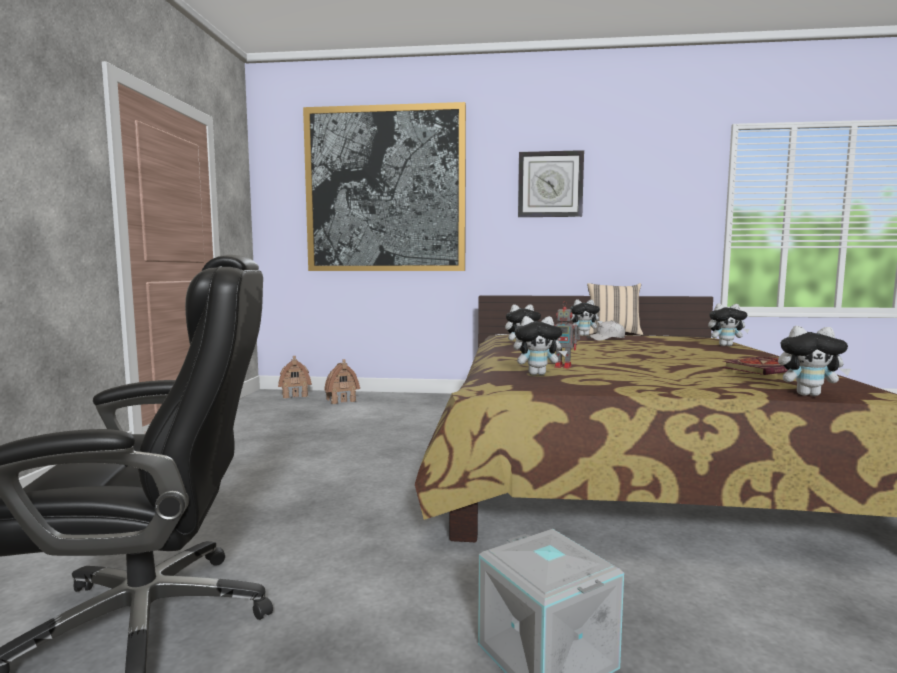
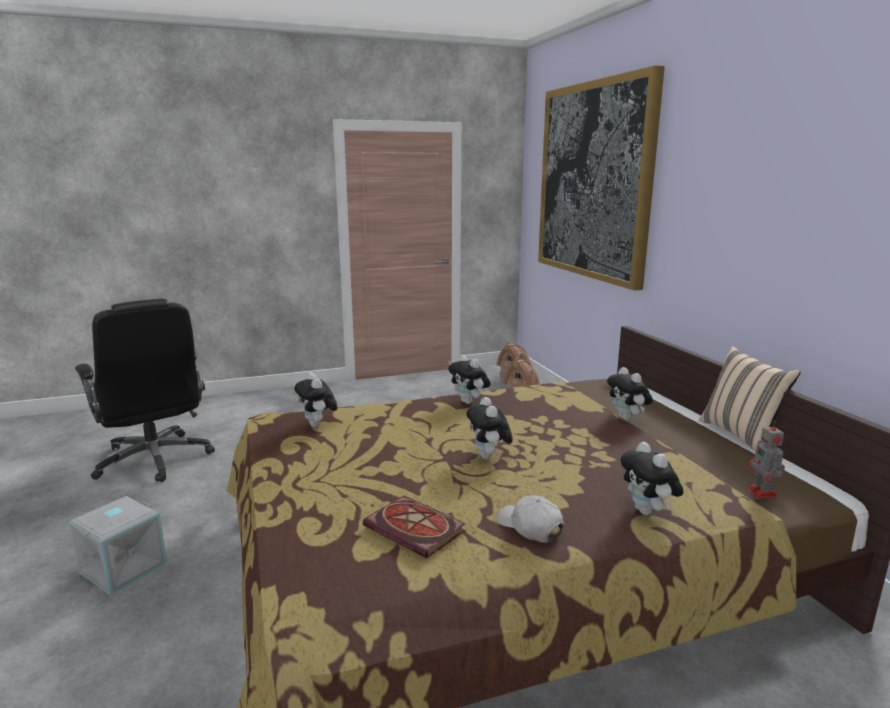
camera: 65 degrees right, 10 degrees up
wall clock [518,150,584,217] -> none
toy robot [554,301,580,369] -> toy robot moved to [747,420,785,498]
white cap [587,320,625,341] -> white cap moved to [497,495,564,543]
plush toy [778,326,851,396] -> plush toy moved to [467,397,513,459]

